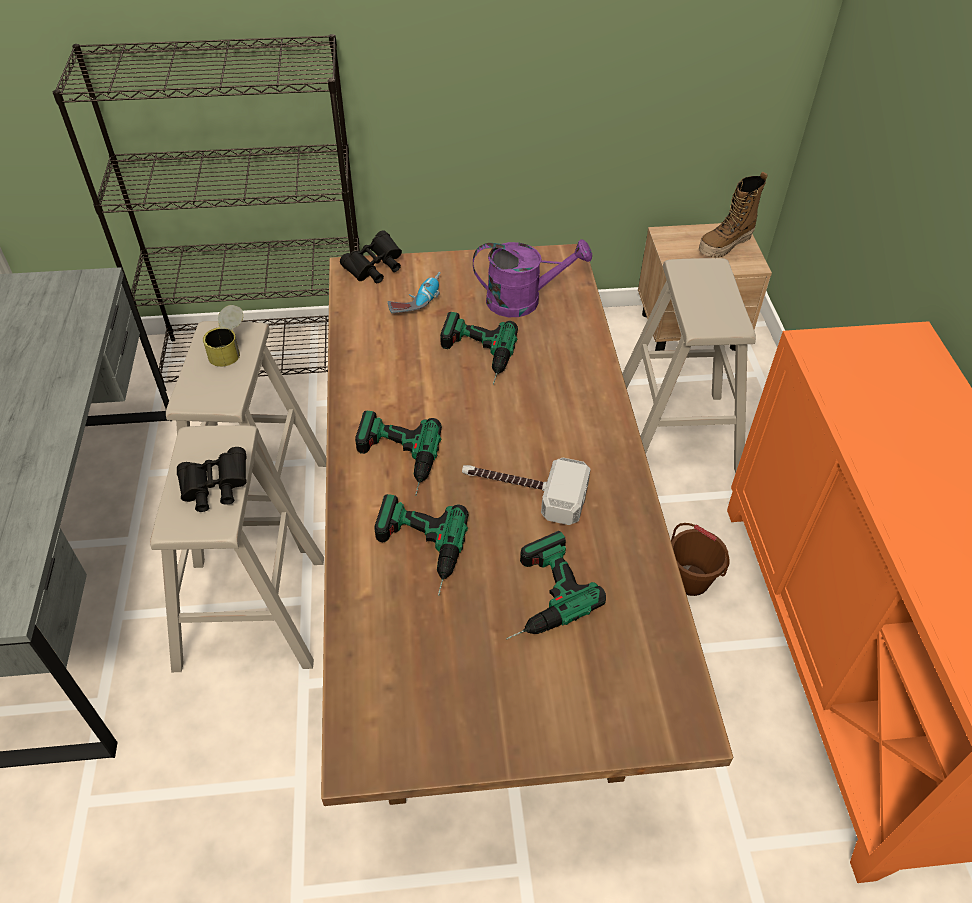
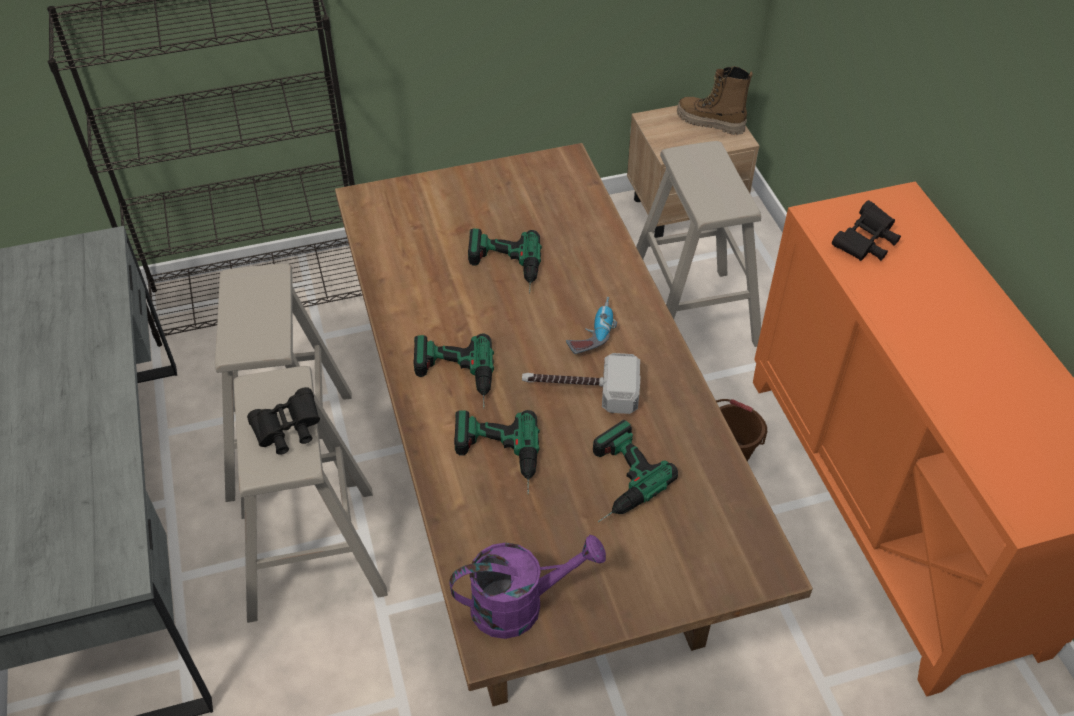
camera: 10 degrees left, 0 degrees up
can [203,305,243,367] -> none
black binoculars [340,231,402,283] -> black binoculars moved to [832,200,901,261]
power drill [388,272,441,313] -> power drill moved to [566,297,617,354]
purple watering can [473,239,592,317] -> purple watering can moved to [449,535,606,639]
boot [699,172,768,258] -> boot turned 75 degrees clockwise [677,66,753,135]

